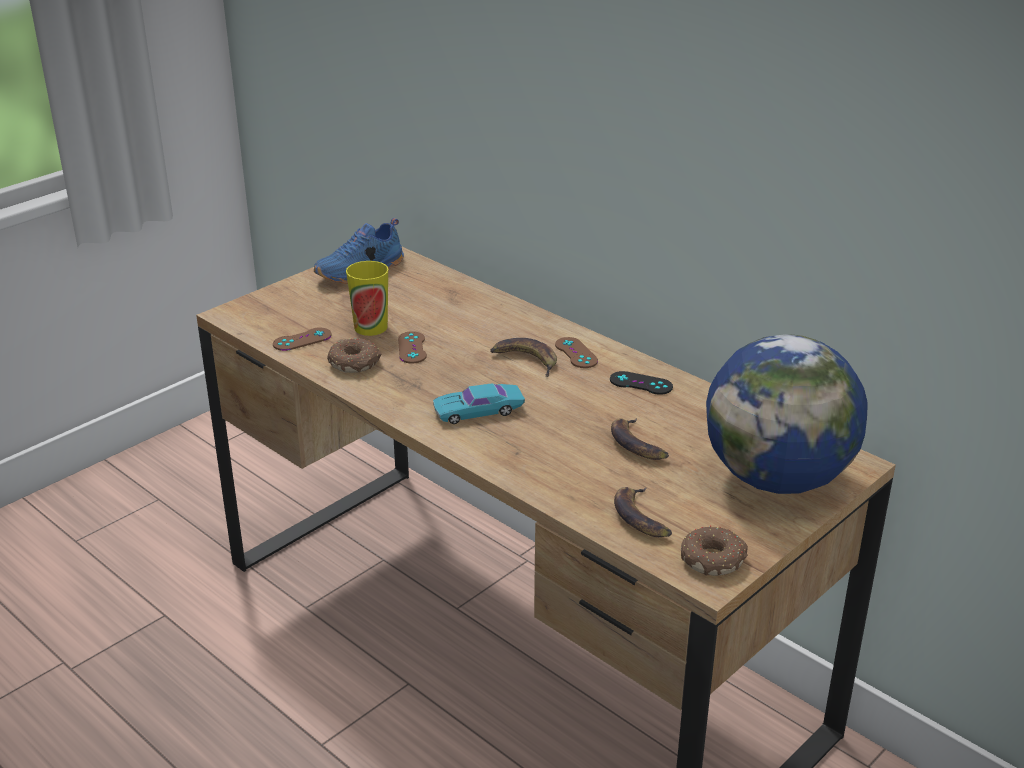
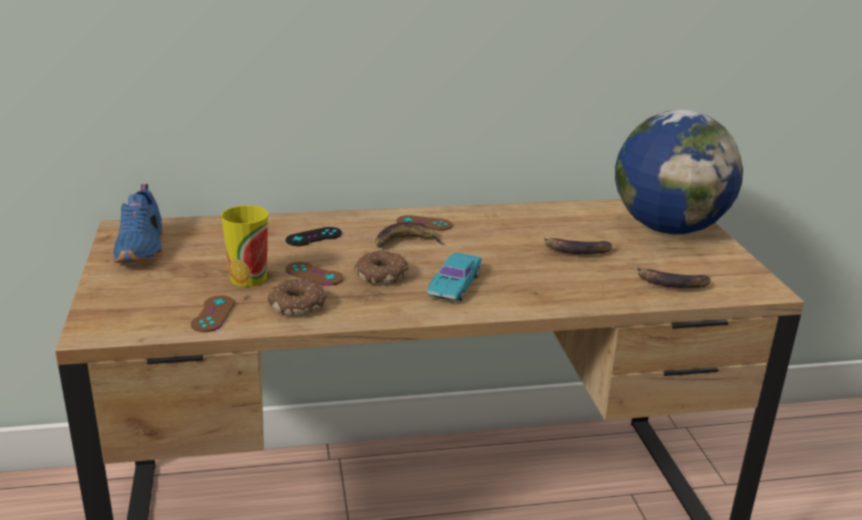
camera: 55 degrees left, 5 degrees down
black game controller [610,371,673,395] -> black game controller moved to [286,227,342,246]
donut [681,526,748,576] -> donut moved to [355,251,409,285]

